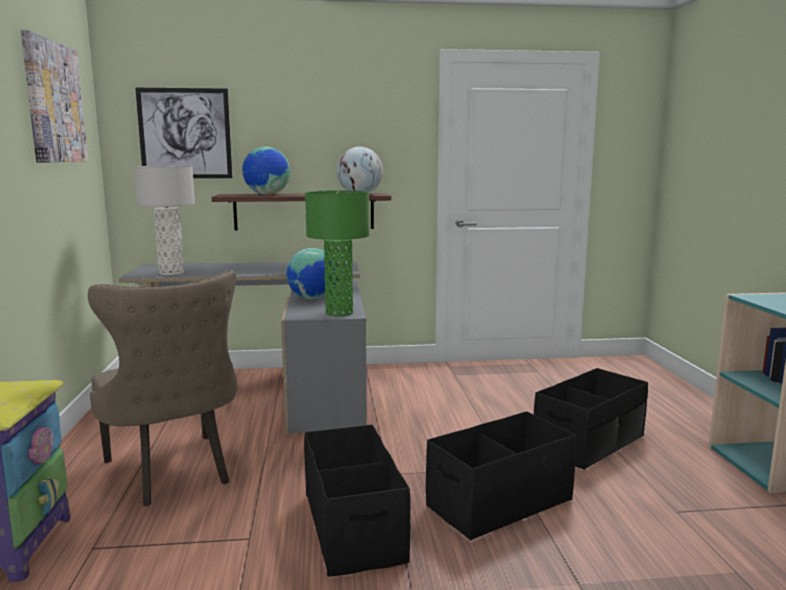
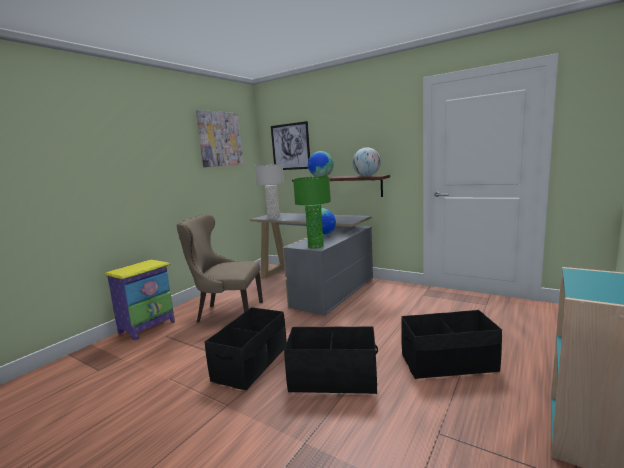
camera: 40 degrees right, 0 degrees up
beige chair [88,270,237,506] -> beige chair turned 90 degrees clockwise [177,214,263,322]

